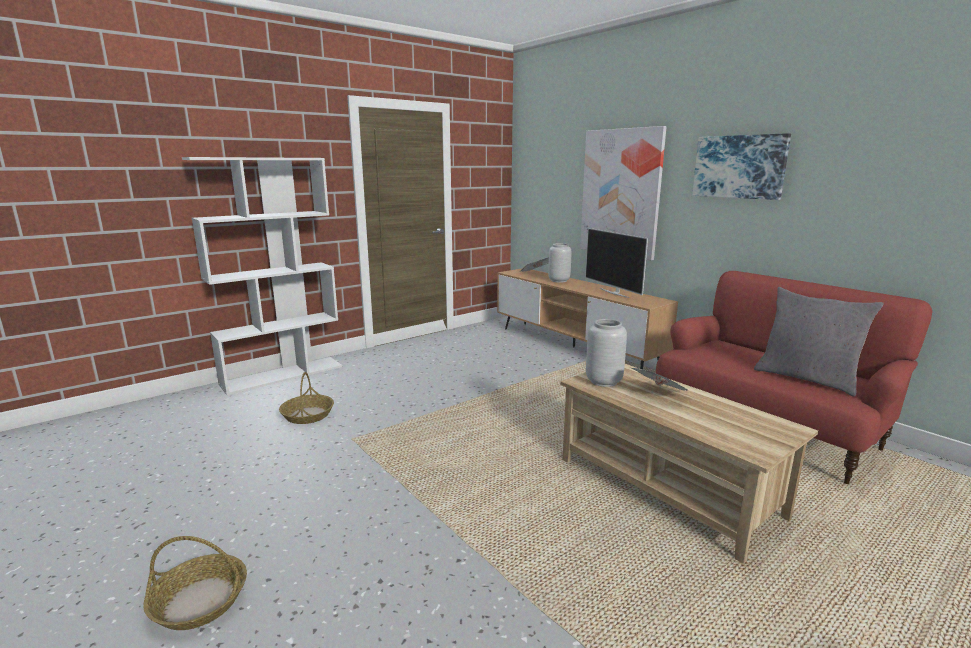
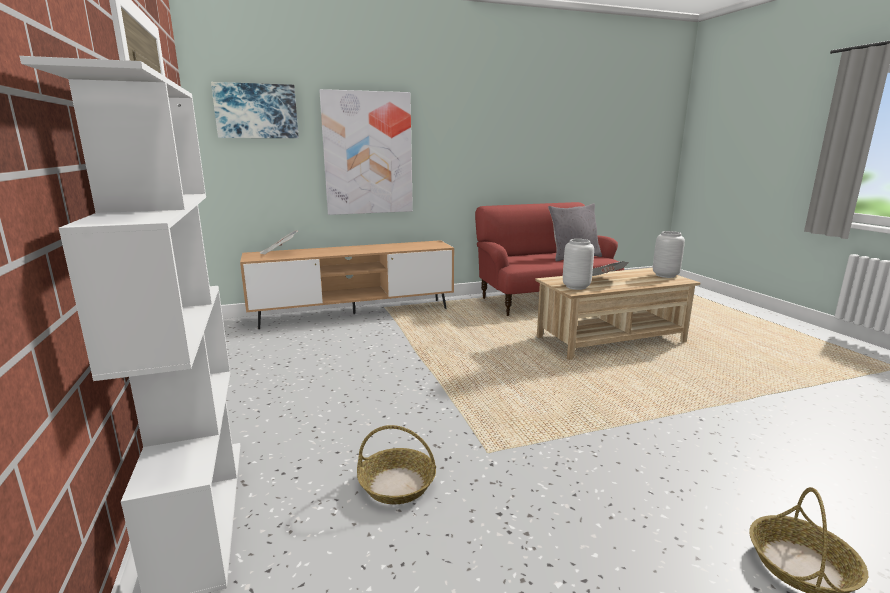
camera: 70 degrees left, 0 degrees up
grey vase [548,243,571,283] -> grey vase moved to [653,231,685,278]
television [585,228,648,298] -> none
picture [692,133,791,200] -> picture moved to [211,82,299,138]

